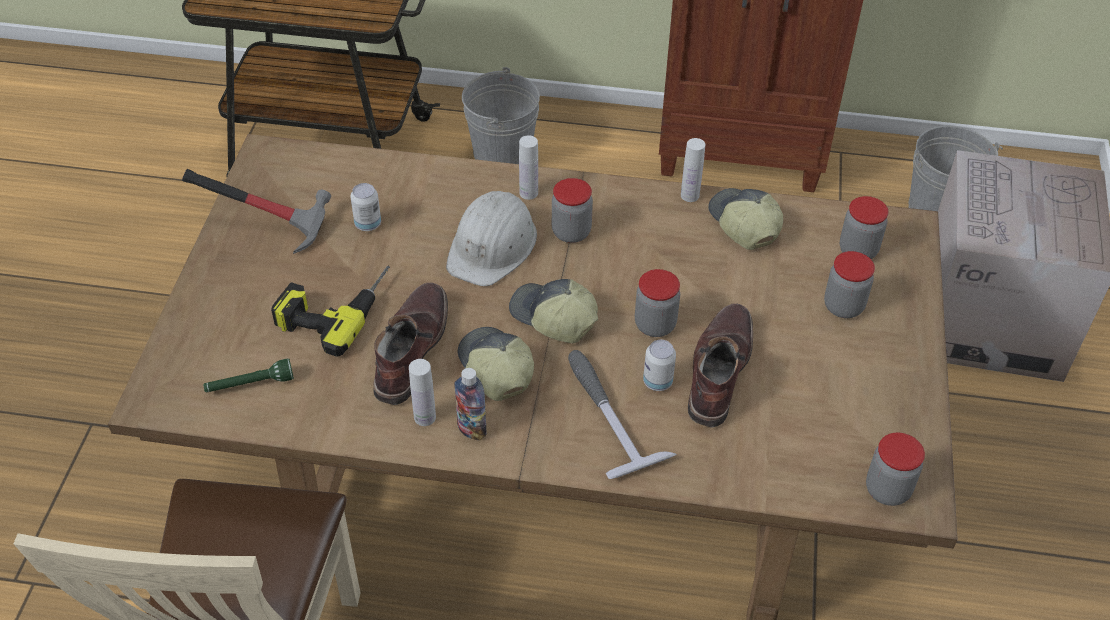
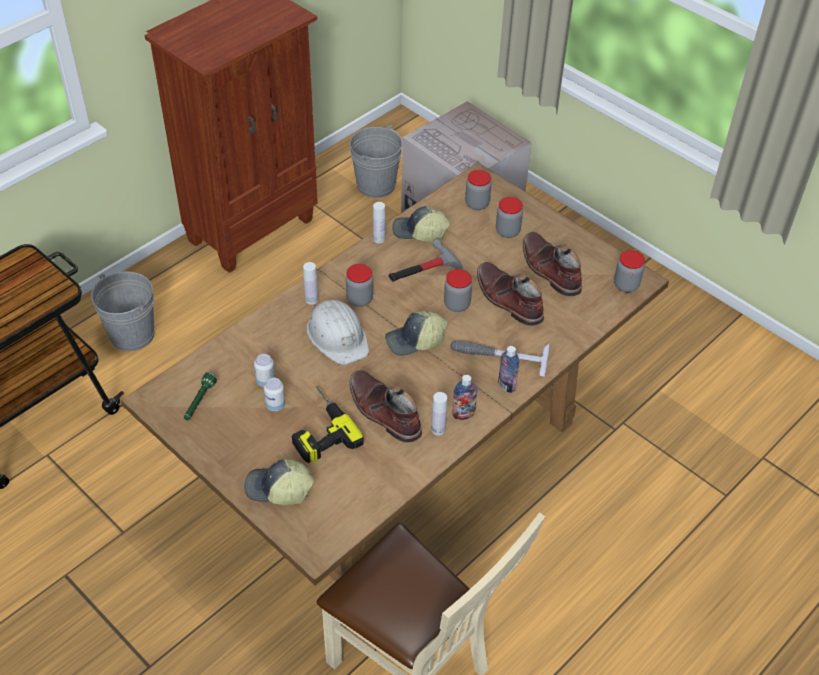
camera: 55 degrees left, 0 degrees up
hammer [182,169,331,254] -> hammer moved to [388,239,463,282]
green flashlight [203,358,294,392] -> green flashlight moved to [184,372,217,420]
cap [458,327,534,401] -> cap moved to [244,459,314,505]
can [643,340,676,391] -> can moved to [264,378,285,411]
none -> bottle [498,346,519,393]
none -> brown boot [523,232,582,297]

